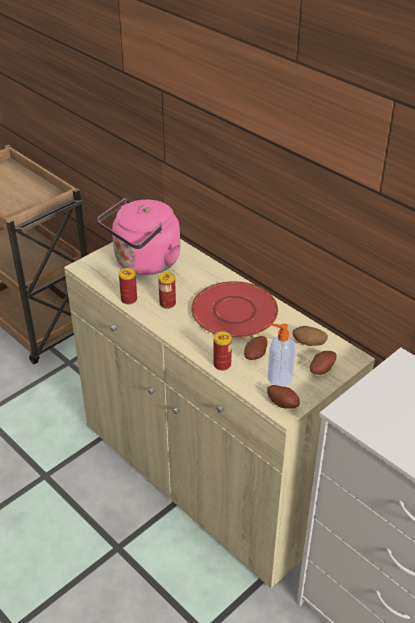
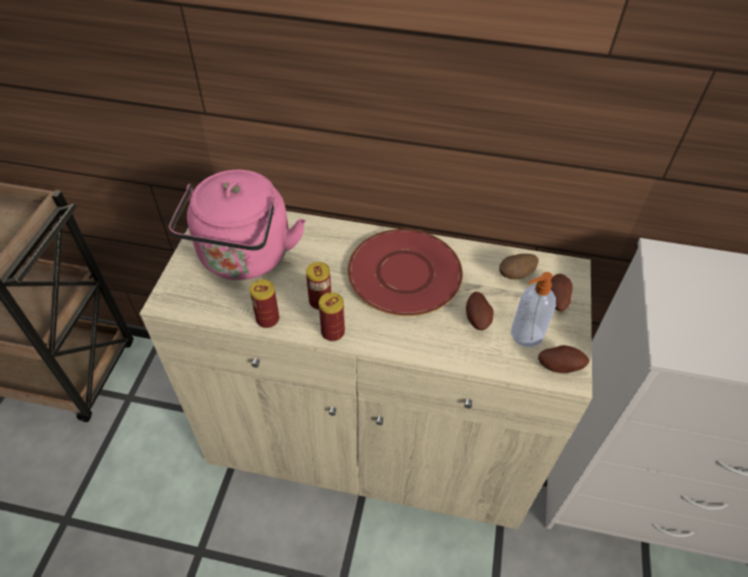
camera: 35 degrees left, 10 degrees up
can [213,331,232,371] -> can moved to [319,292,345,341]

